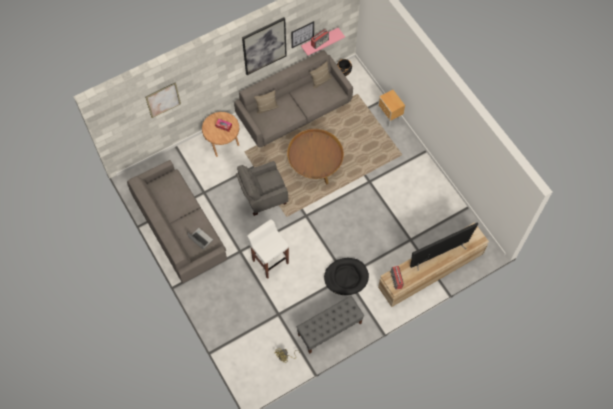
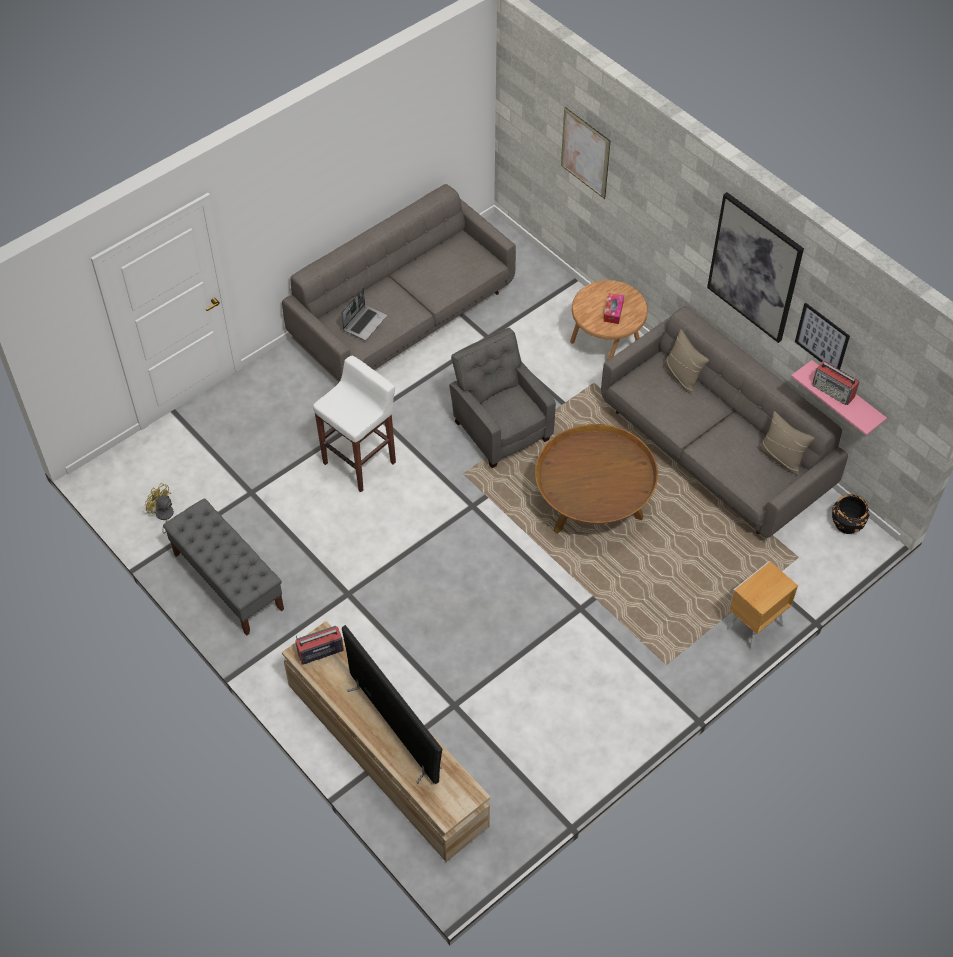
camera: 80 degrees right, 10 degrees down
black dog bed [324,258,369,295] -> none

